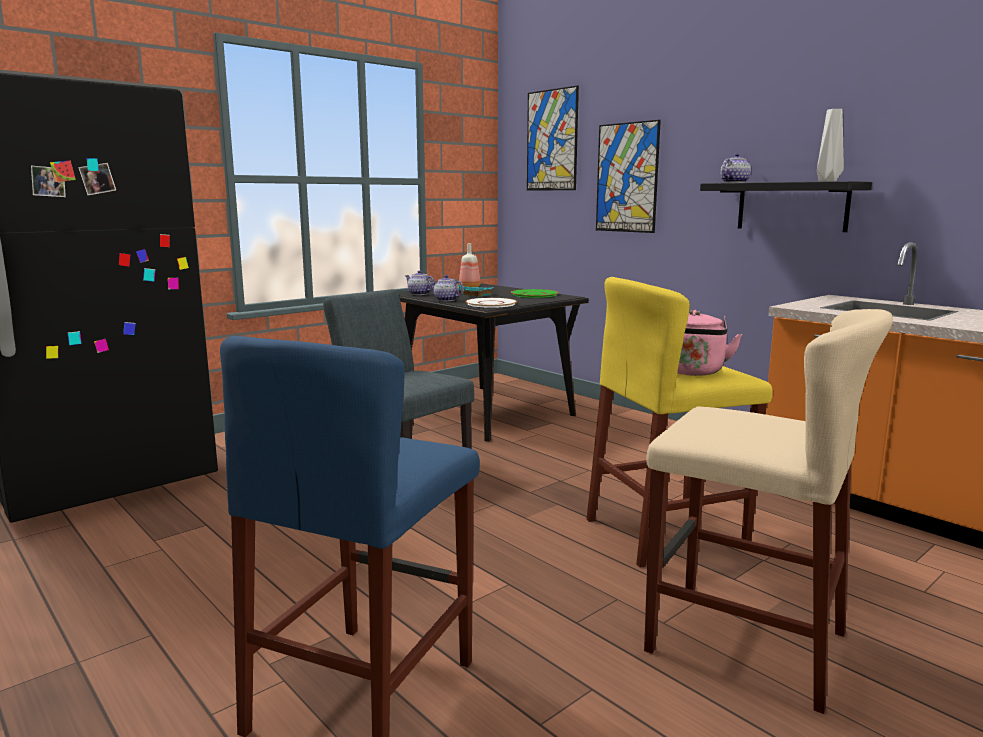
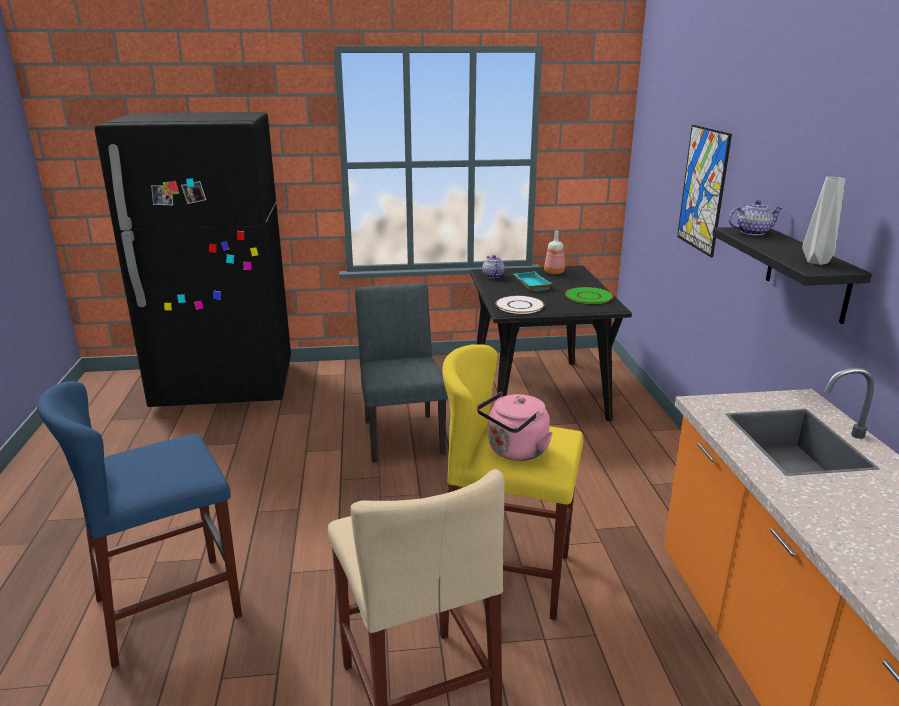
camera: 35 degrees right, 10 degrees up
teapot [430,275,464,301] -> none
picture [527,85,579,191] -> none

